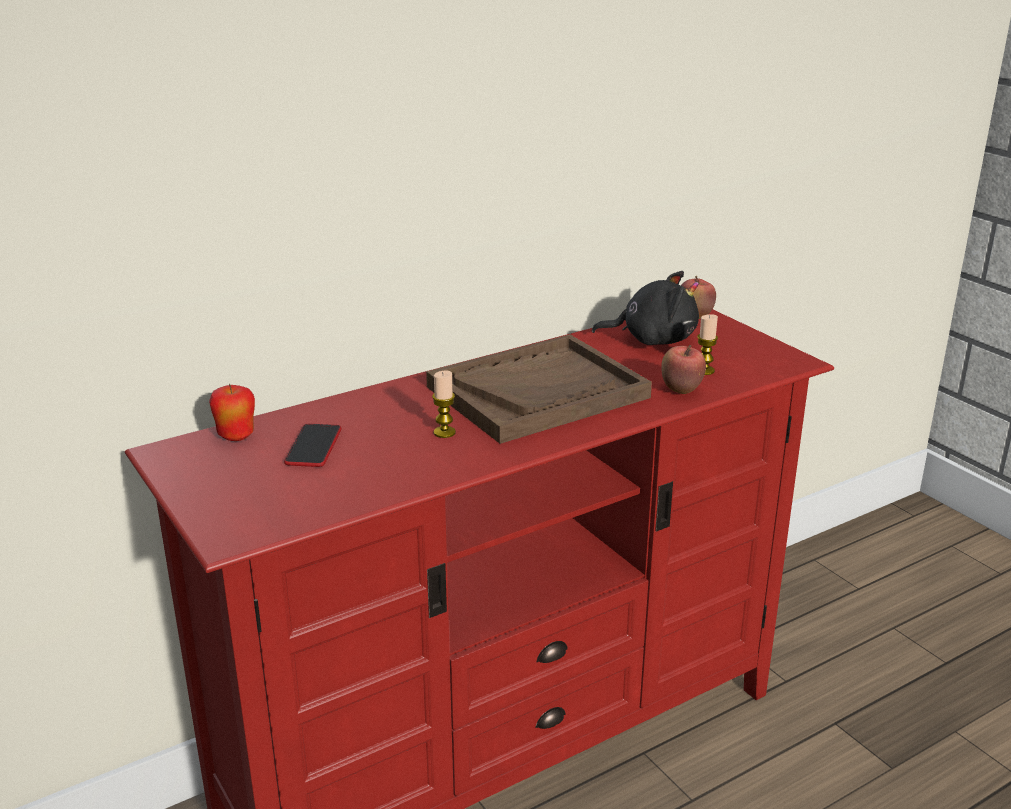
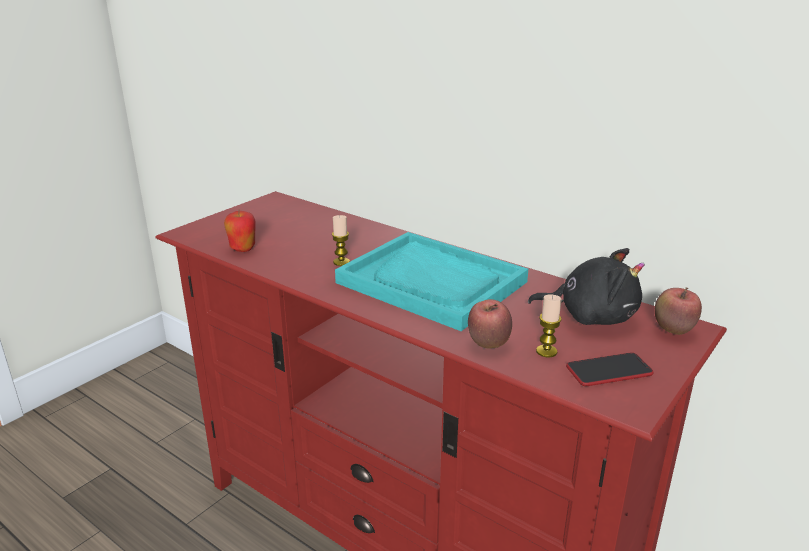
camera: 70 degrees right, 0 degrees up
apple [209,384,255,441] -> apple moved to [224,210,256,252]
phone [284,424,342,467] -> phone moved to [566,352,654,386]
brown tray [426,335,652,444] -> turquoise tray [335,232,528,331]
black plush toy [592,271,699,345] -> black plush toy turned 60 degrees counterclockwise [528,248,645,325]

